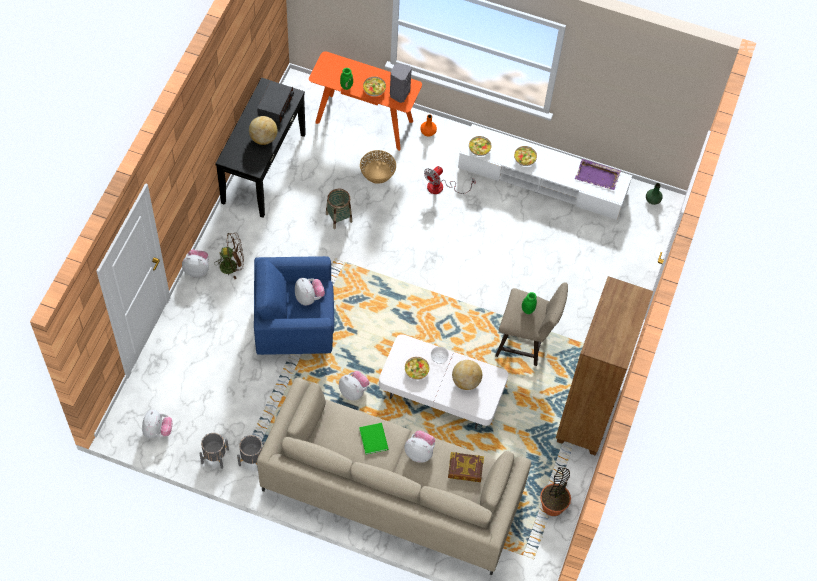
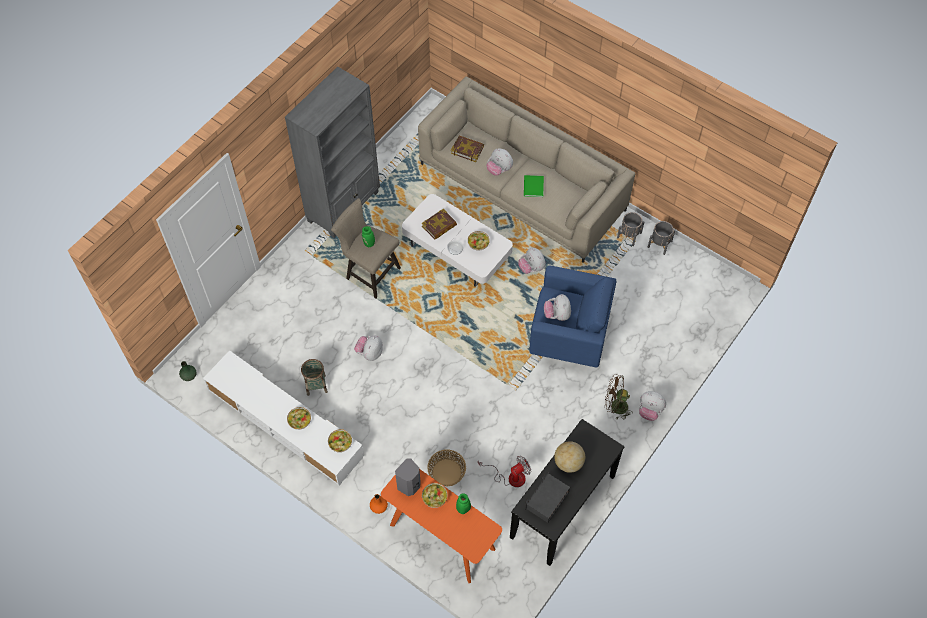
camera: 160 degrees left, 0 degrees up
plush toy [142,410,173,438] -> plush toy moved to [354,335,383,361]
basket [326,189,352,229] -> basket moved to [301,359,328,396]
fan [424,166,476,194] -> fan moved to [478,456,531,487]
globe [452,360,482,390] -> book [422,209,457,239]
potted plant [540,467,571,516] -> none
brown bookcase [556,276,653,456] -> grey bookcase [285,67,380,238]
purple tray [575,159,621,190] -> none

